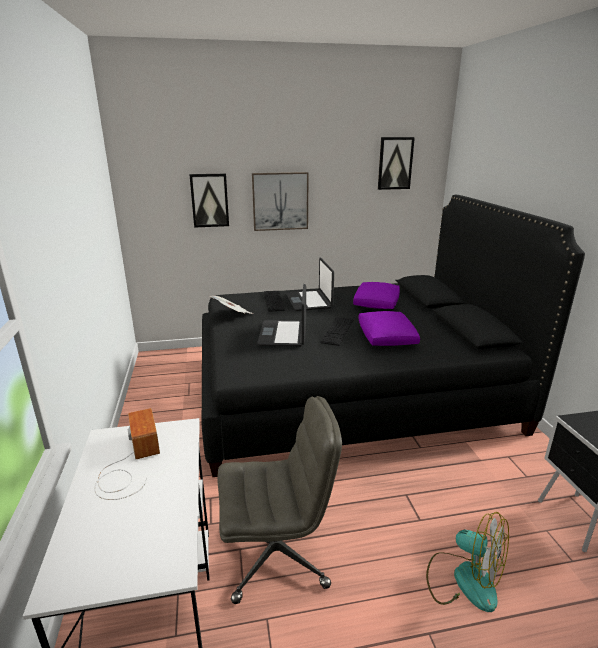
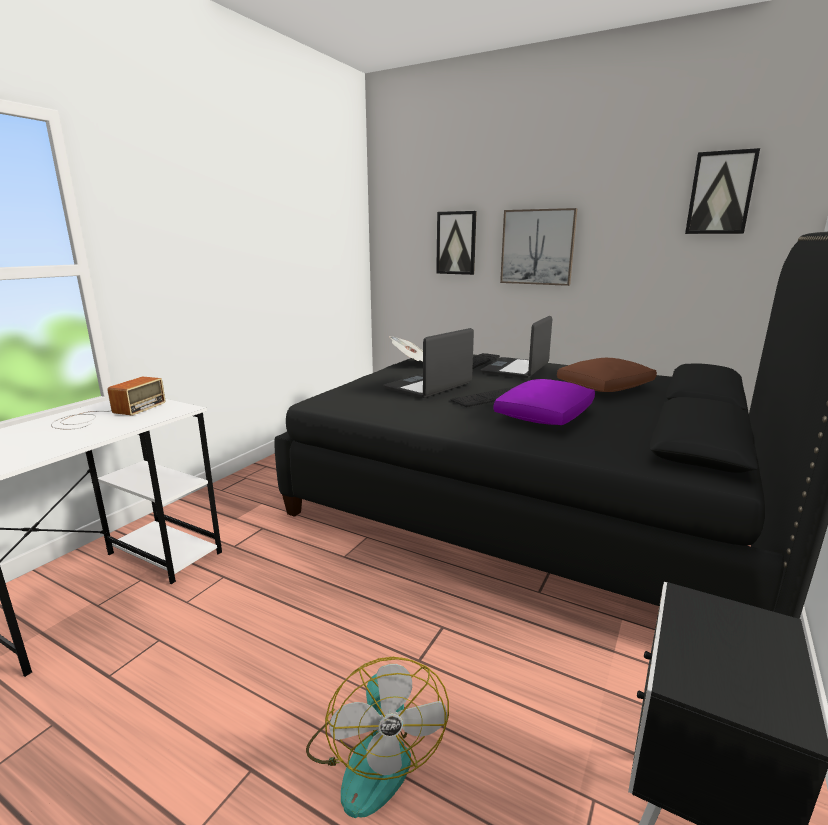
camera: 40 degrees right, 5 degrees down
grey office chair [217,396,342,604] -> none
purple pillow [353,282,400,309] -> brown pillow [557,358,657,392]

